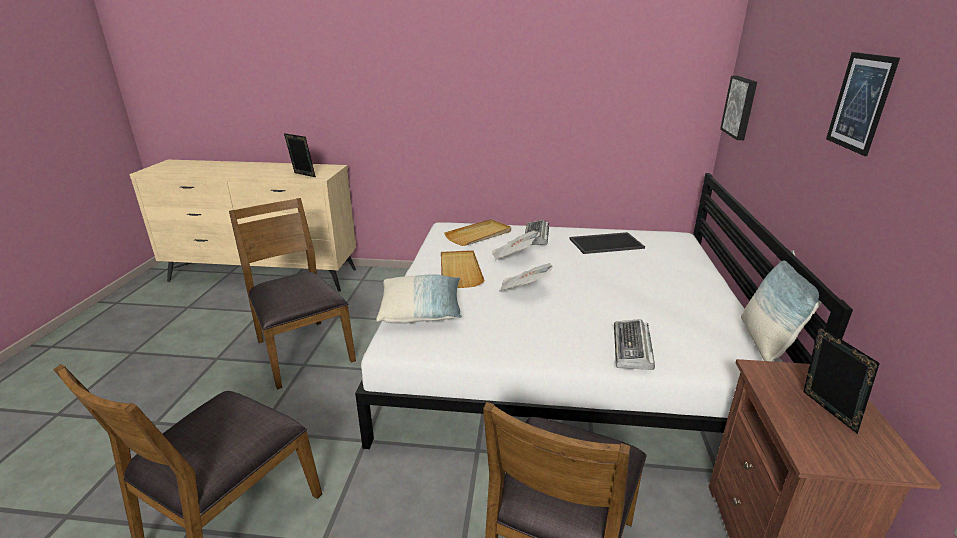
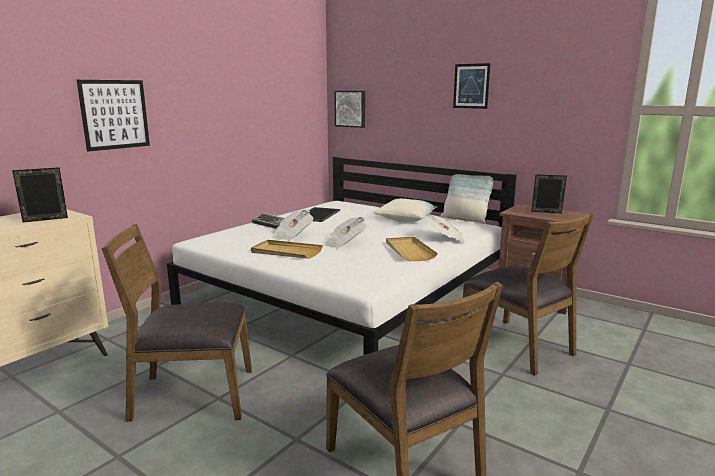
camera: 60 degrees left, 10 degrees down
pillow [376,274,462,324] -> pillow moved to [373,198,438,222]
beige tray [444,219,511,246] -> beige tray moved to [386,237,438,261]
keyboard [614,319,655,370] -> newspaper [425,214,465,242]
none -> picture [77,80,150,152]

